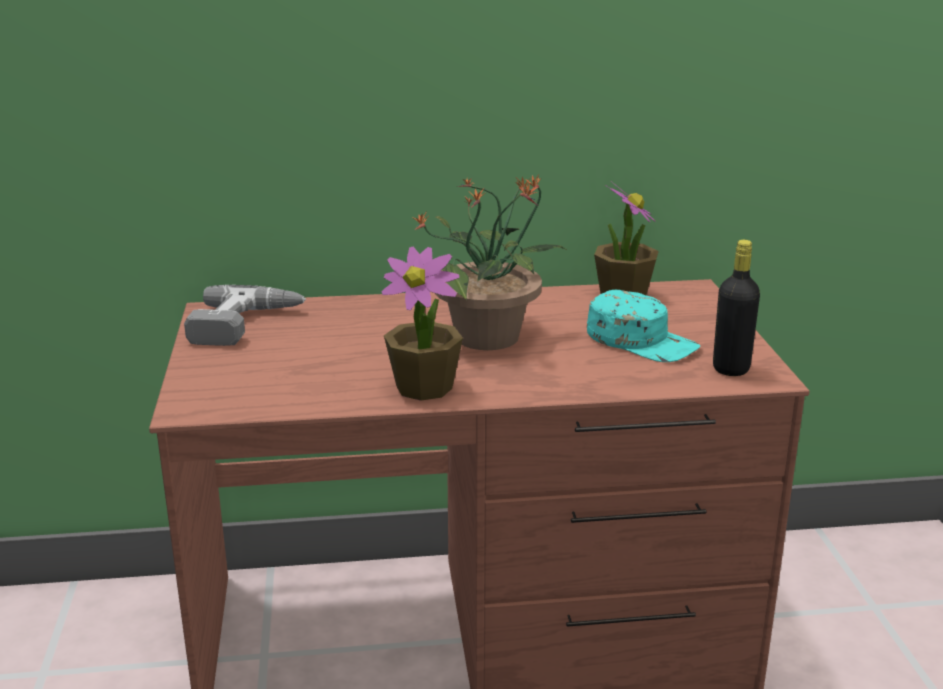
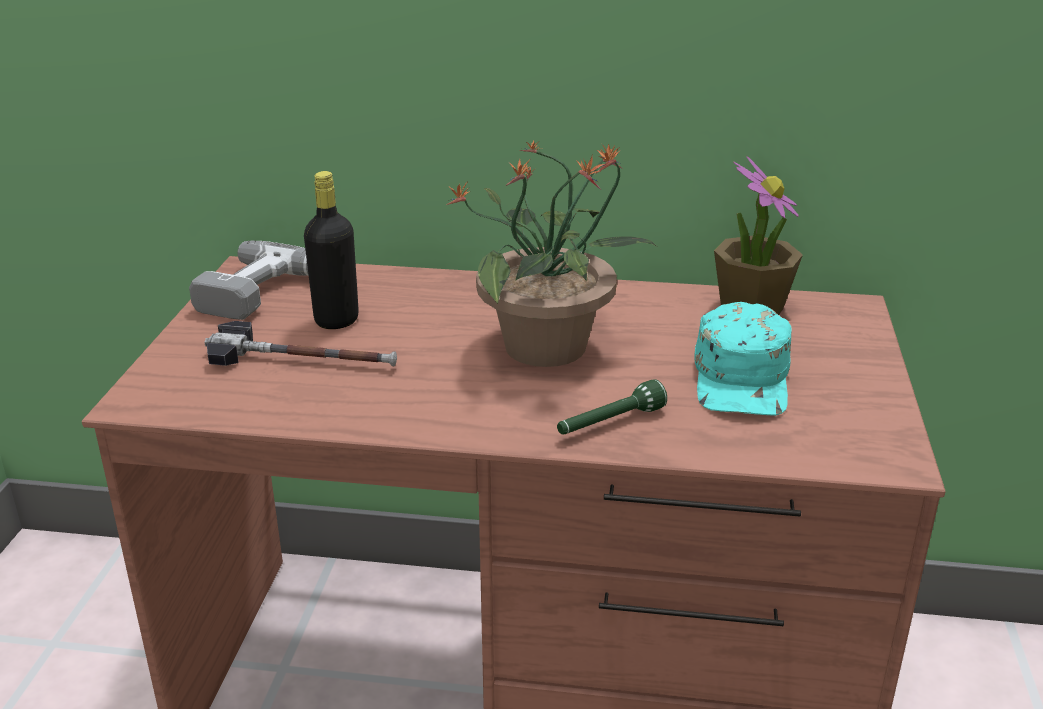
camera: 15 degrees right, 5 degrees up
potted plant [381,246,463,401] -> none
turquoise cap [587,290,700,362] -> turquoise cap turned 45 degrees clockwise [694,302,792,416]
black bottle [713,240,760,376] -> black bottle moved to [304,171,359,329]
none -> hammer [204,321,397,366]
none -> green flashlight [557,379,667,435]

